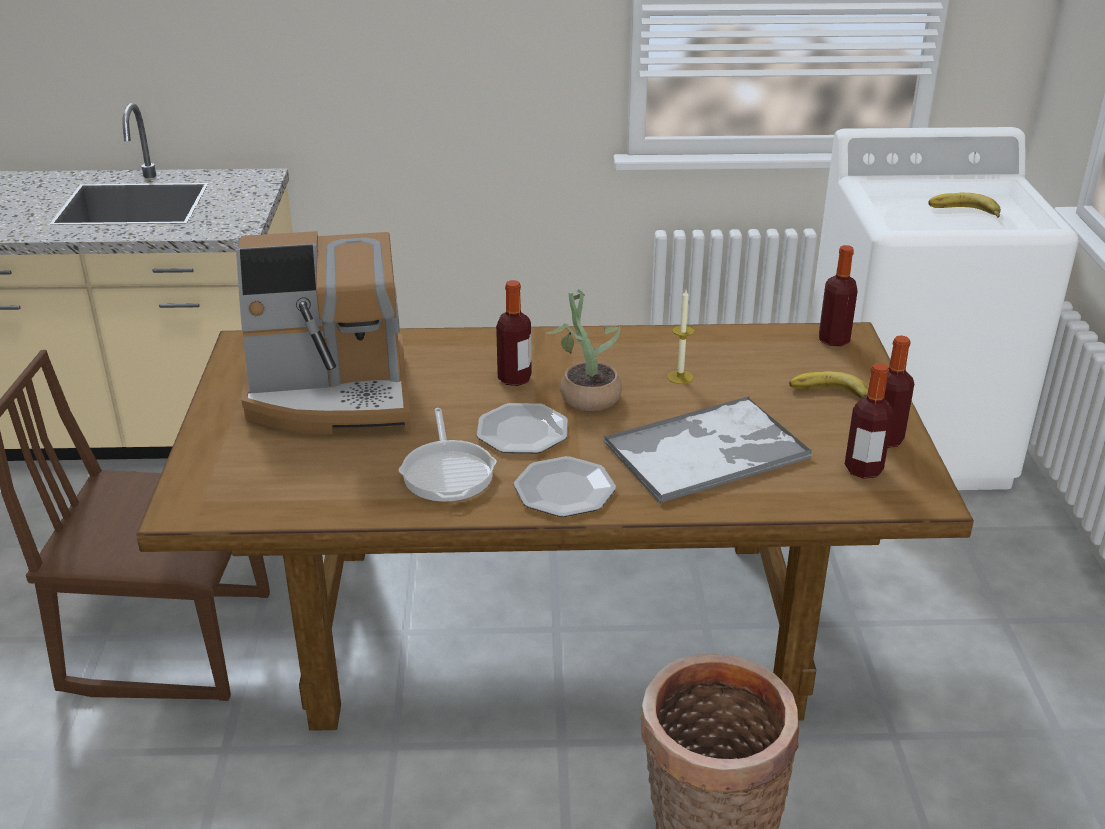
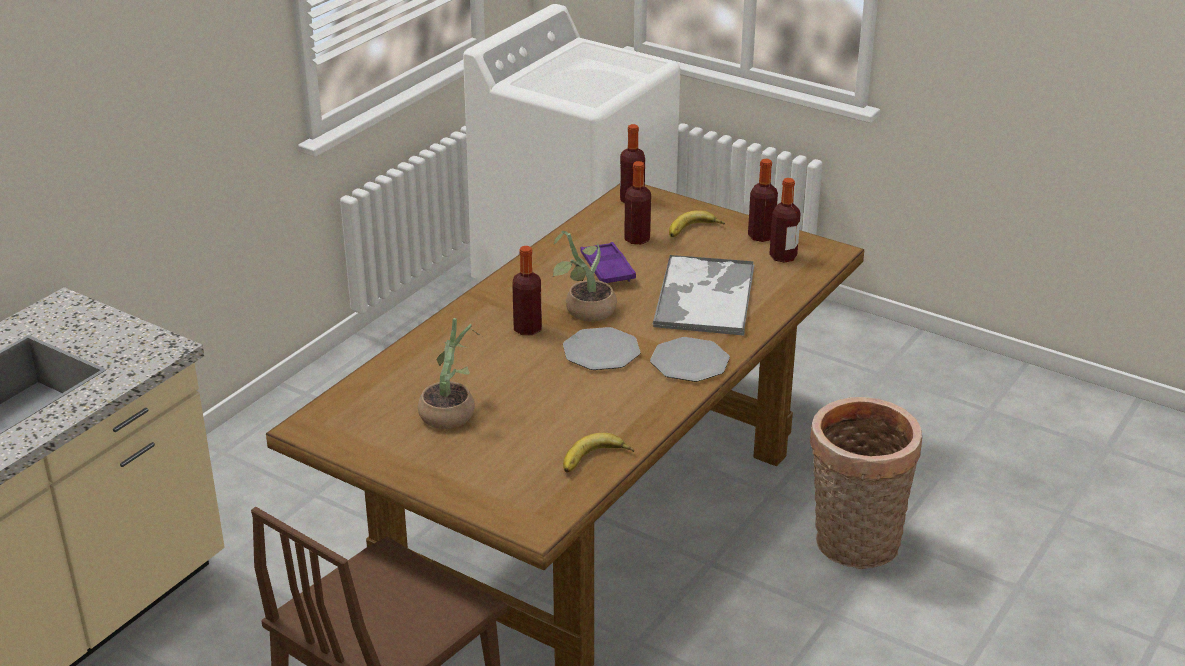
camera: 55 degrees left, 0 degrees up
coffee machine [236,231,411,434] -> potted plant [418,318,482,429]
frying pan [398,408,497,502] -> none
candle [667,290,695,384] -> purple tray [580,242,636,284]
banana [928,193,1001,218] -> banana moved to [563,433,634,473]
none -> bottle [624,161,651,244]

